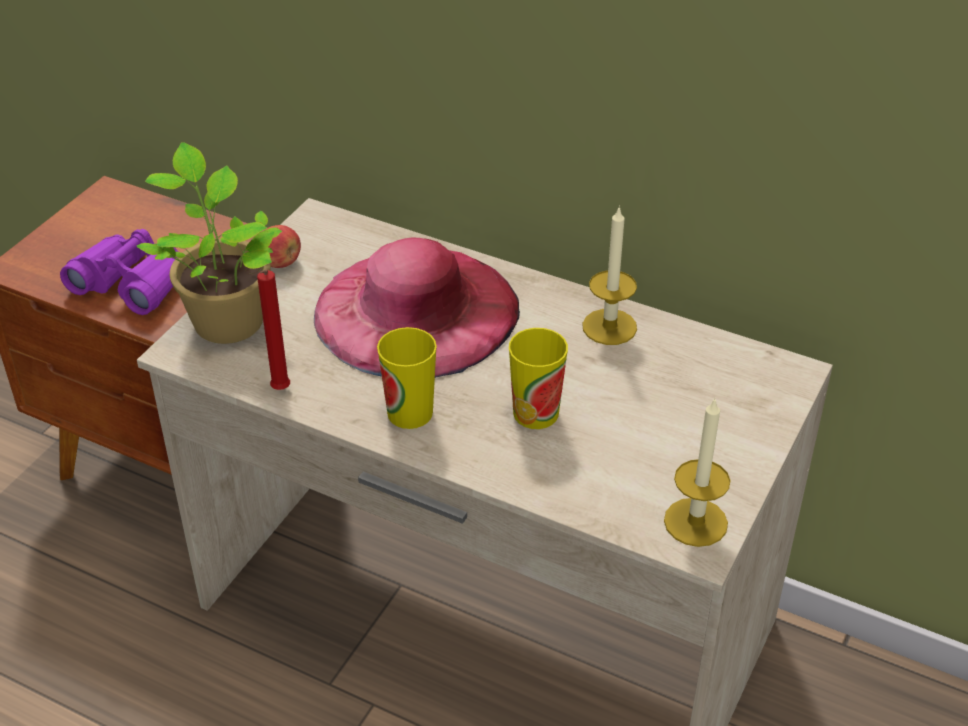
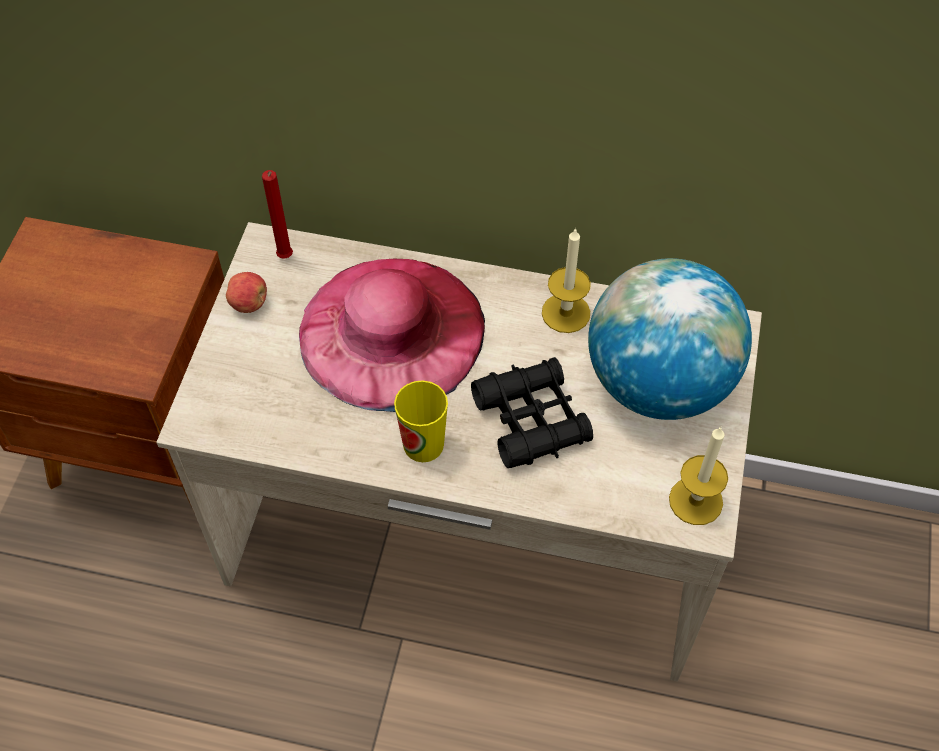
camera: 15 degrees left, 15 degrees up
purple binoculars [60,229,178,315] -> none
potted plant [137,142,282,344] -> none
red candle [257,270,290,390] -> red candle moved to [262,170,293,259]
cup [509,328,568,429] -> black binoculars [471,357,593,469]
none -> globe [588,258,752,420]

